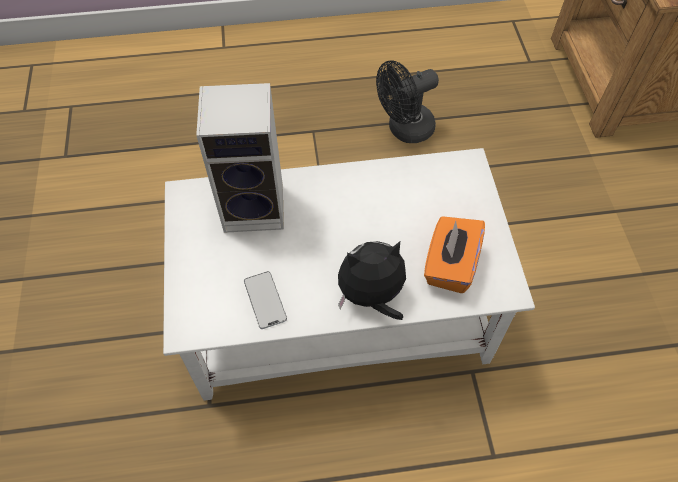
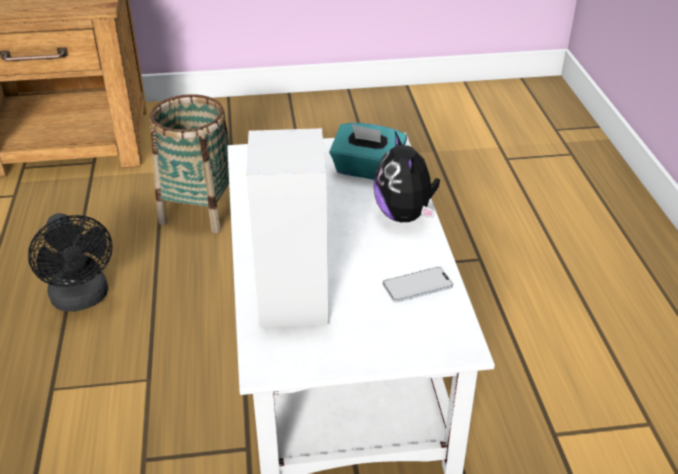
camera: 90 degrees left, 20 degrees down
orange tissue box [424,216,485,293] -> turquoise tissue box [329,123,407,180]
none -> basket [150,94,230,233]

